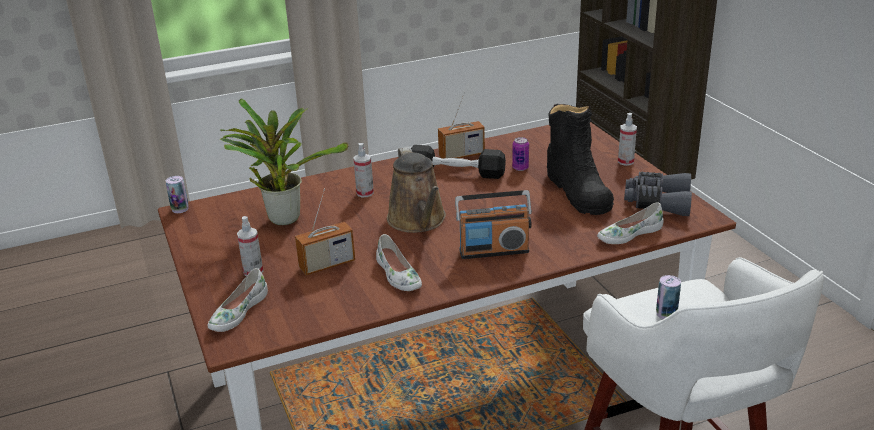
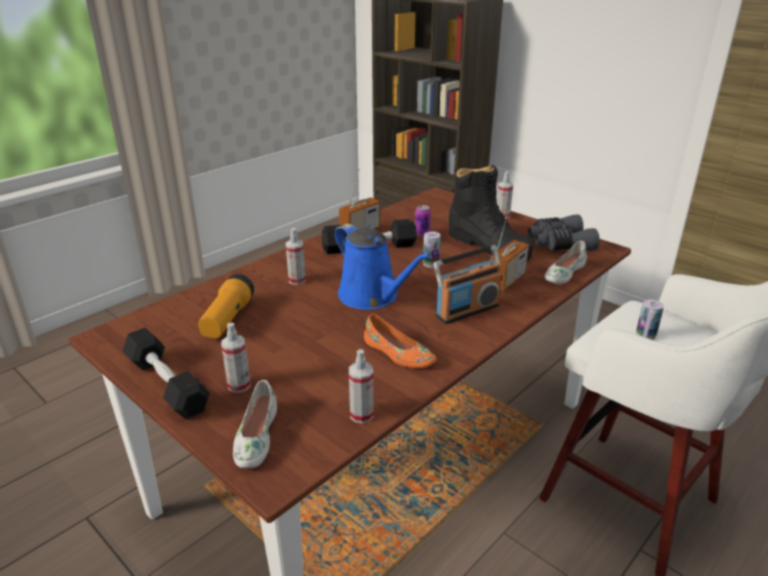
camera: 25 degrees left, 0 degrees up
can [166,176,189,213] -> can moved to [423,231,441,268]
potted plant [219,99,349,225] -> flashlight [198,274,254,338]
radio [295,189,355,275] -> radio moved to [490,210,529,291]
white shoe [376,234,422,291] -> orange shoe [364,314,437,368]
brown watering can [387,146,446,233] -> blue watering can [335,224,431,310]
none -> black dumbbell [123,328,210,419]
none -> spray bottle [349,349,374,423]

